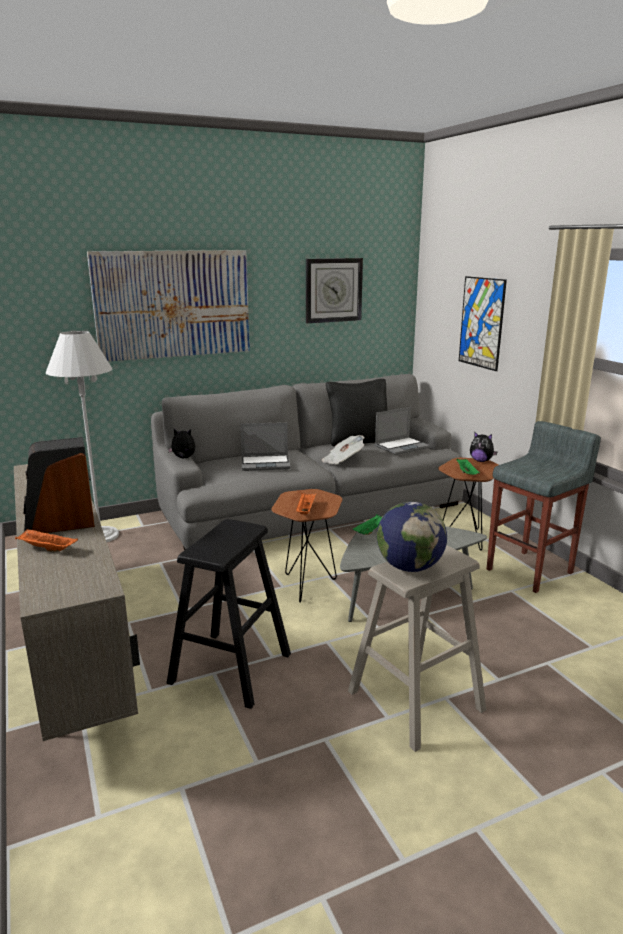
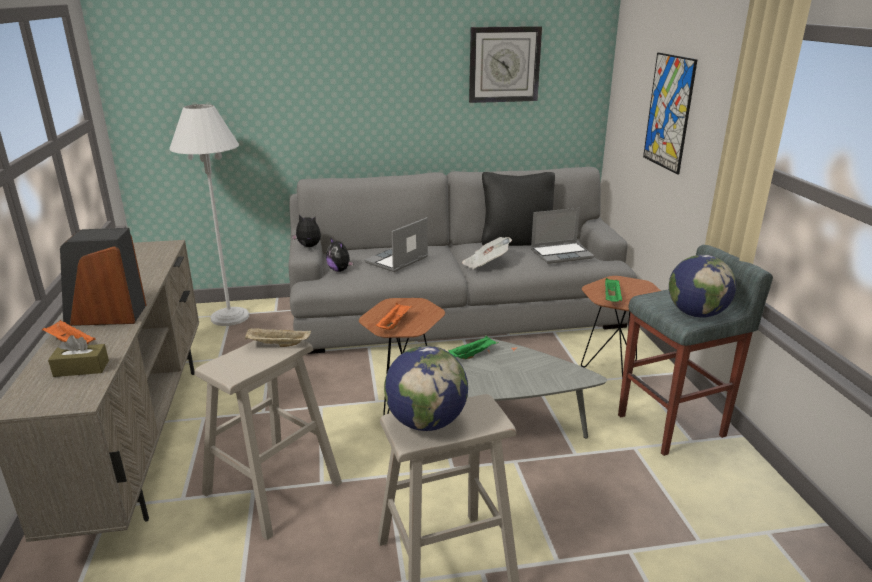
camera: 15 degrees right, 5 degrees up
picture [87,250,250,362] -> none
black stool [167,519,291,709] -> beige stool [194,340,342,540]
laptop [240,422,291,471] -> laptop turned 120 degrees clockwise [364,217,428,272]
plush toy [470,431,498,462] -> plush toy moved to [326,237,353,272]
none -> brown tissue box [48,335,109,377]
none -> beige tray [245,328,311,347]
none -> globe [669,255,736,318]

